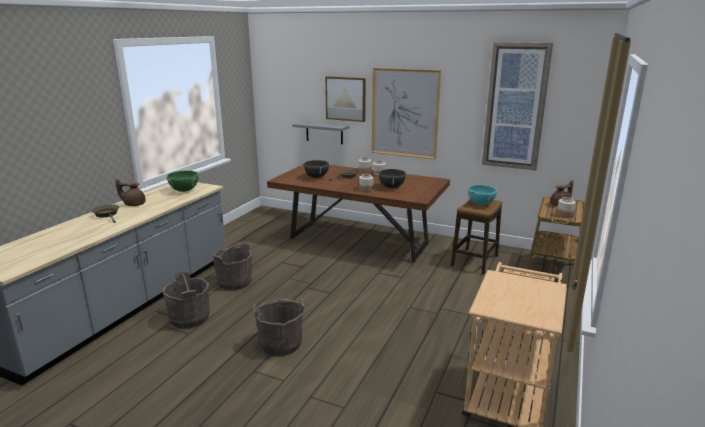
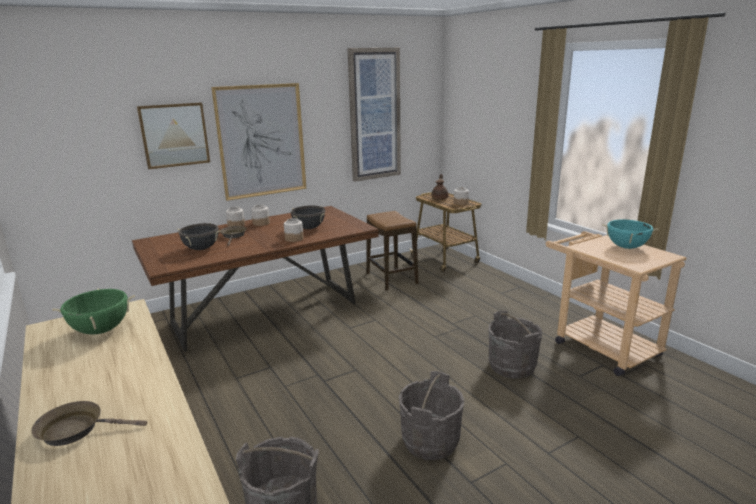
camera: 55 degrees left, 0 degrees up
brown teapot [115,179,146,206] -> none
grey bucket [213,242,252,291] -> grey bucket moved to [488,311,542,379]
grey shelf [292,122,349,144] -> none
turquoise cooking pot [466,185,499,205] -> turquoise cooking pot moved to [602,219,659,249]

